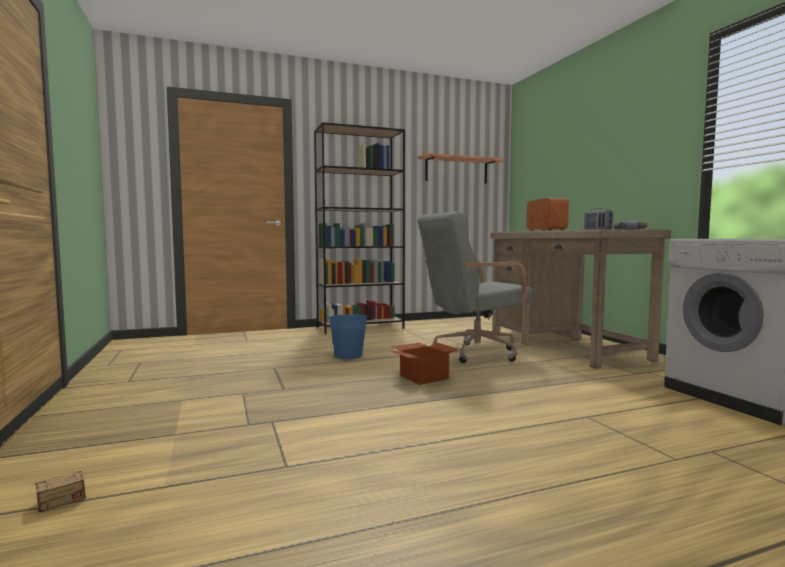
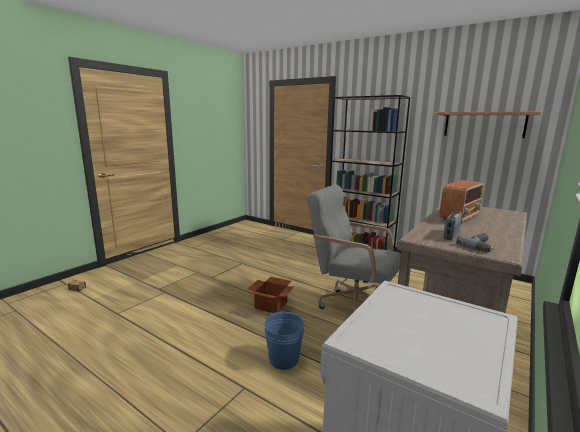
camera: 55 degrees right, 10 degrees up
blue bucket [327,314,369,359] -> blue bucket moved to [264,312,305,370]

